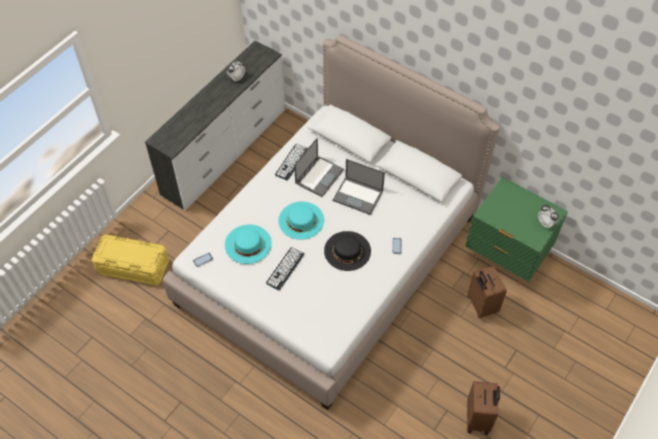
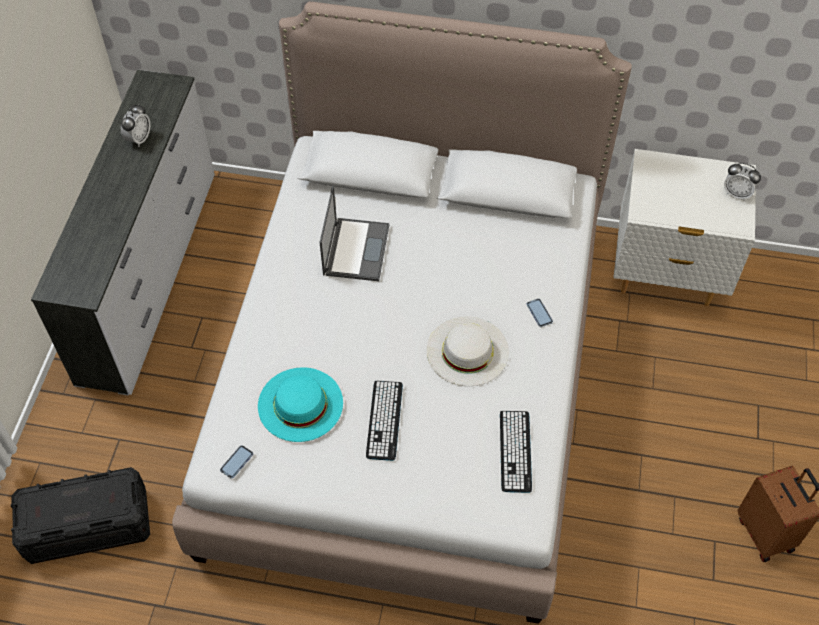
camera: 25 degrees left, 0 degrees up
yellow storage box [92,235,169,286] -> black storage box [11,467,150,564]
keyboard [275,144,308,180] -> keyboard moved to [500,411,532,493]
turquoise hat [279,202,324,240] -> none
black hat [324,231,371,271] -> white hat [427,316,509,386]
laptop [333,159,385,215] -> none
green nightstand [466,177,568,285] -> white nightstand [613,149,756,306]
brown suitcase [468,266,507,318] -> none

